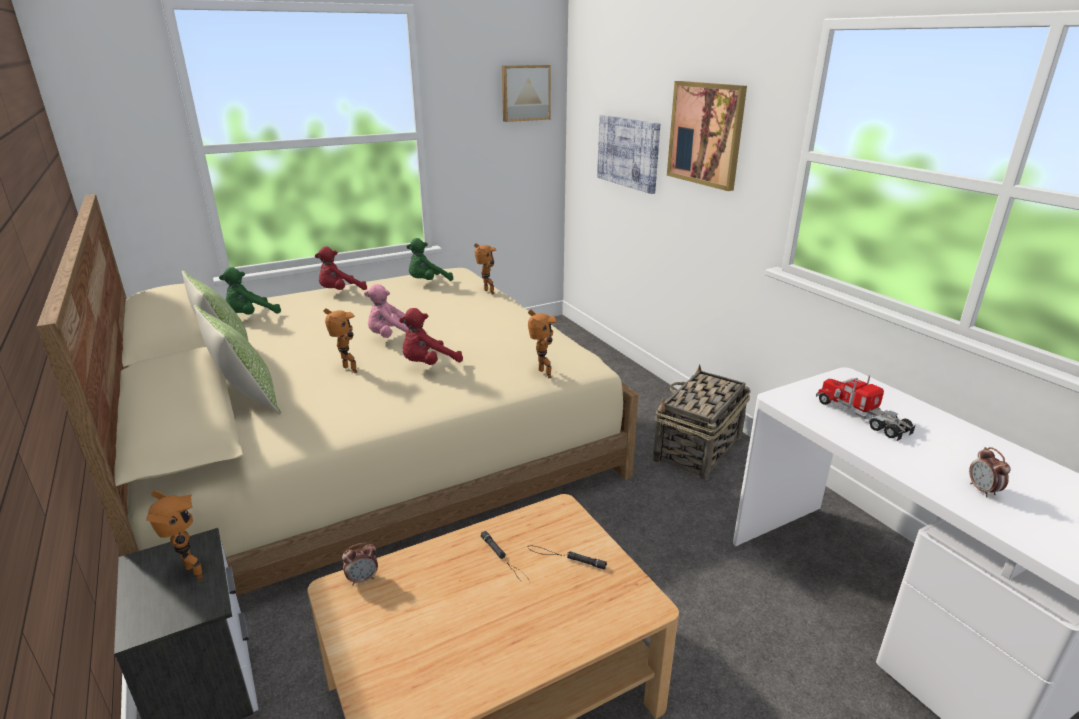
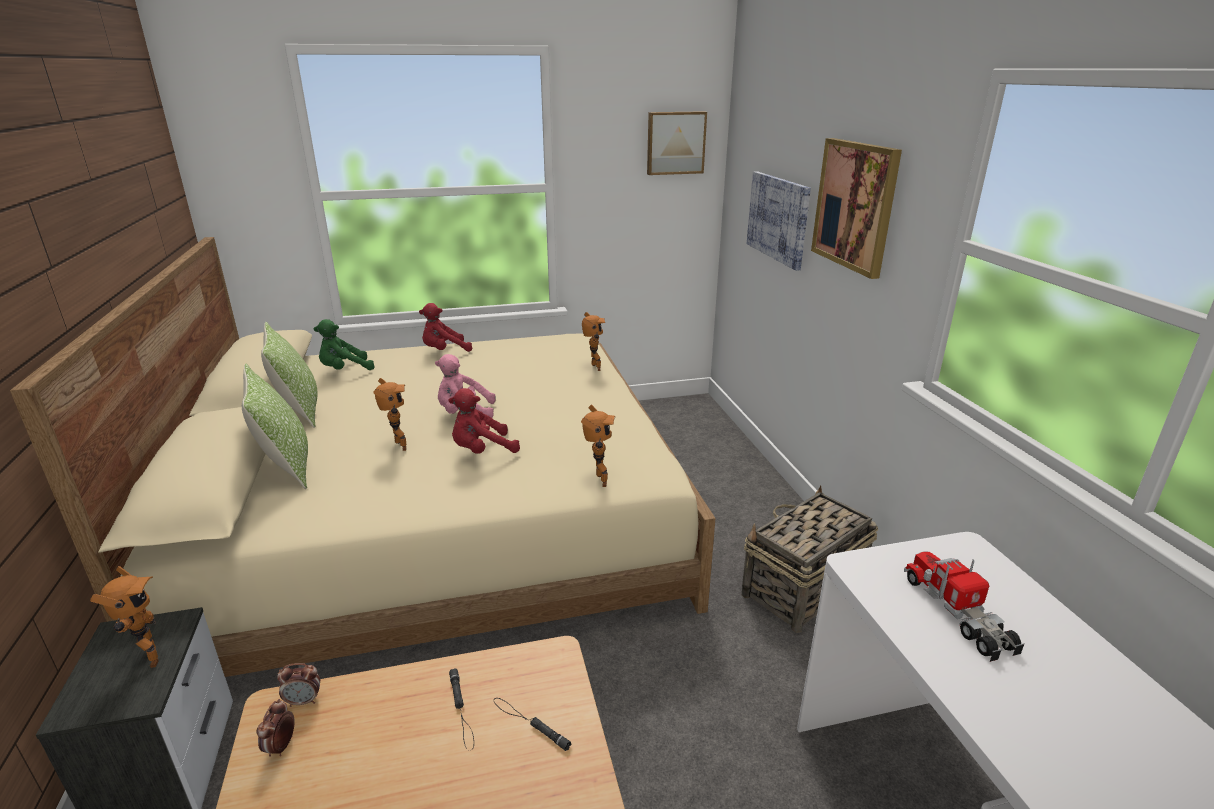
camera: 15 degrees right, 0 degrees up
green plush toy [406,238,453,281] -> none
alarm clock [969,447,1011,497] -> alarm clock moved to [257,699,295,757]

